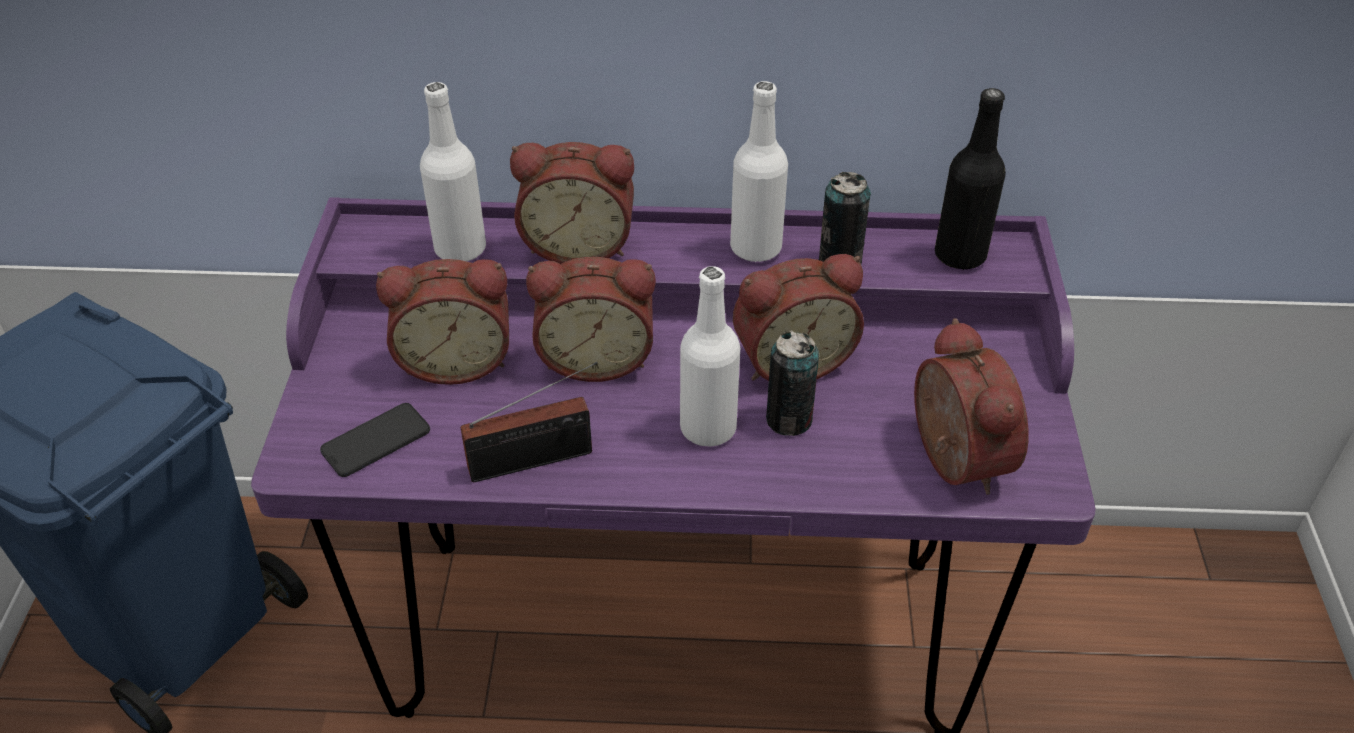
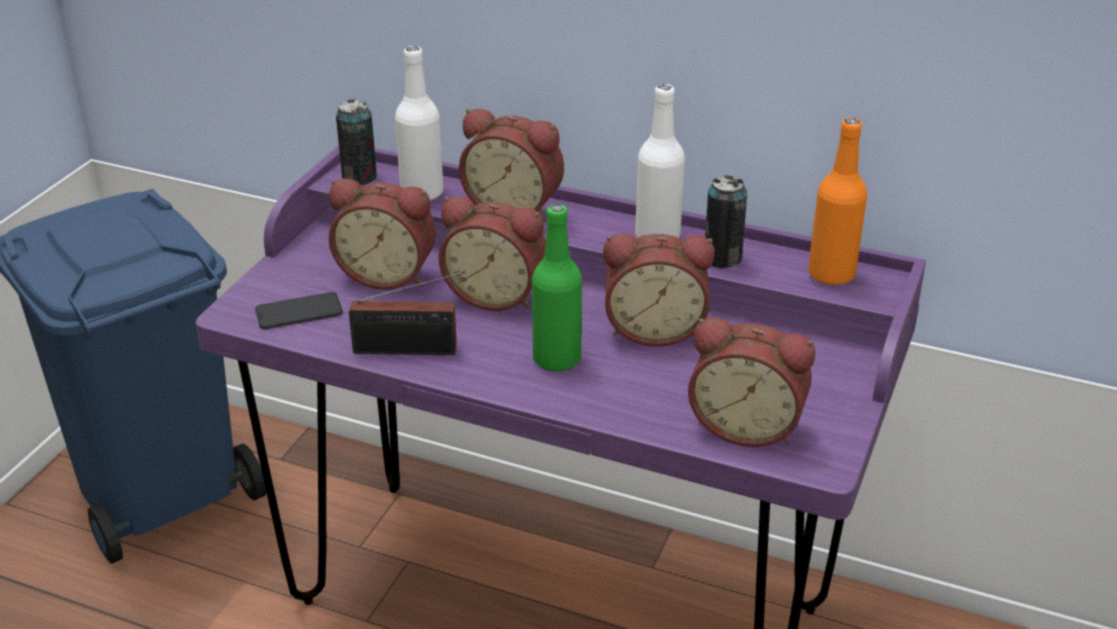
camera: 20 degrees right, 10 degrees down
white bottle [680,266,740,446] -> green bottle [532,204,582,372]
can [766,330,819,436] -> can moved to [336,99,377,185]
alarm clock [914,318,1029,495] -> alarm clock turned 105 degrees clockwise [688,317,815,447]
black bottle [935,88,1006,270] -> orange bottle [808,118,867,285]

